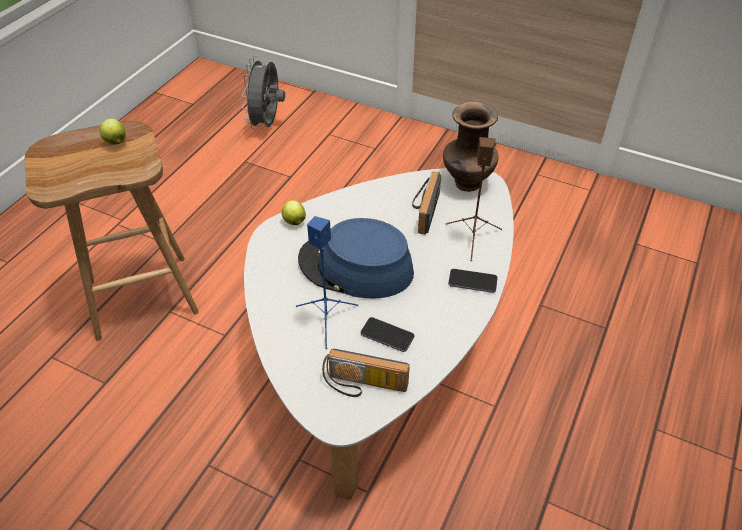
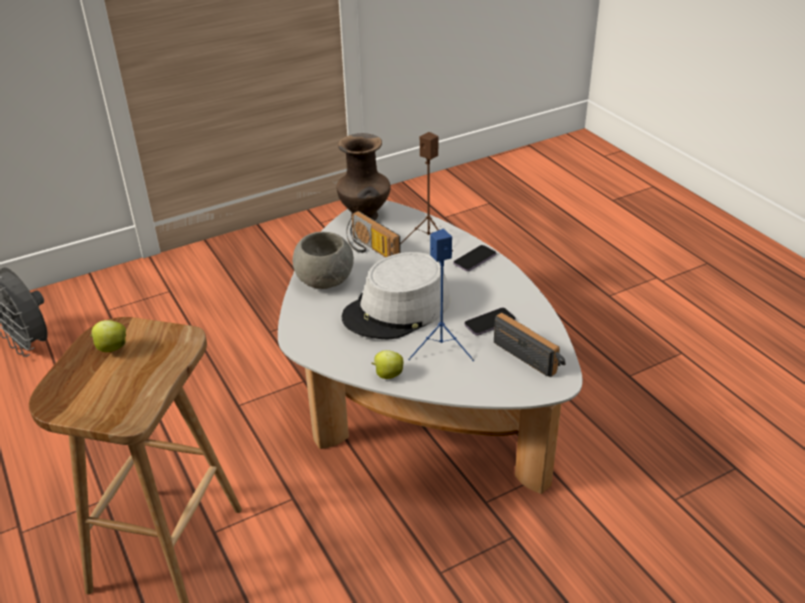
camera: 55 degrees left, 10 degrees down
apple [282,200,306,225] -> apple moved to [371,350,404,379]
blue hat [298,218,414,299] -> grey hat [342,252,450,340]
radio [322,349,410,397] -> radio turned 90 degrees counterclockwise [494,313,565,377]
none -> grey bowl [293,232,354,289]

